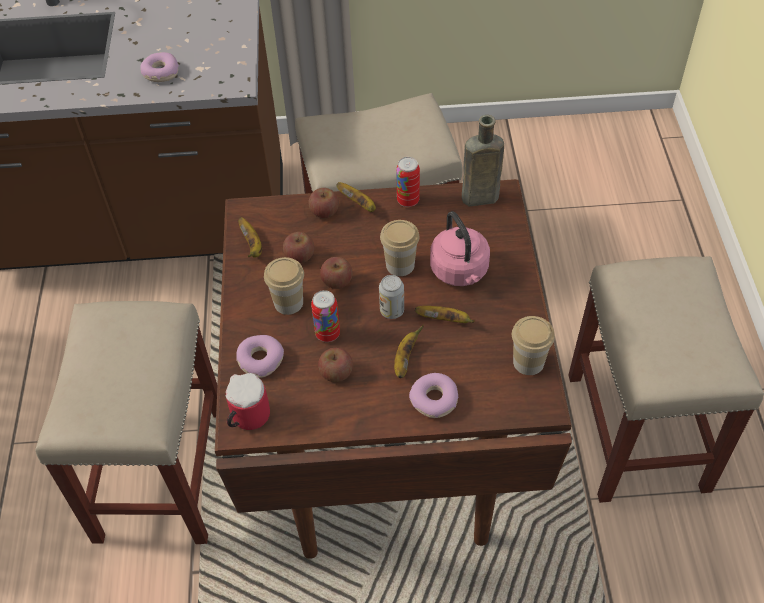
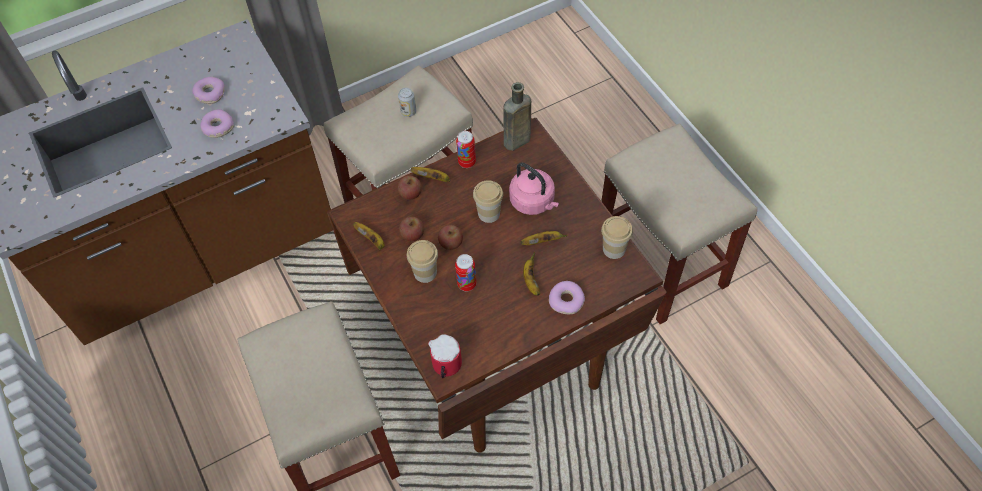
camera: 25 degrees left, 5 degrees up
donut [236,335,284,378] -> donut moved to [192,77,225,104]
apple [318,348,353,382] -> none
can [379,275,404,319] -> can moved to [398,88,416,117]

